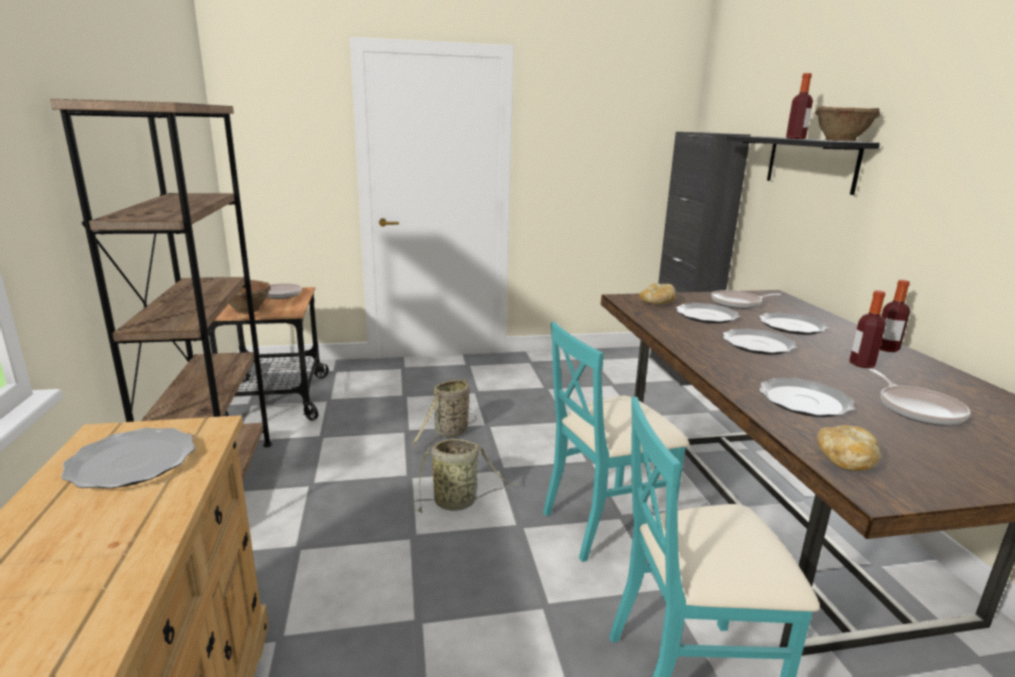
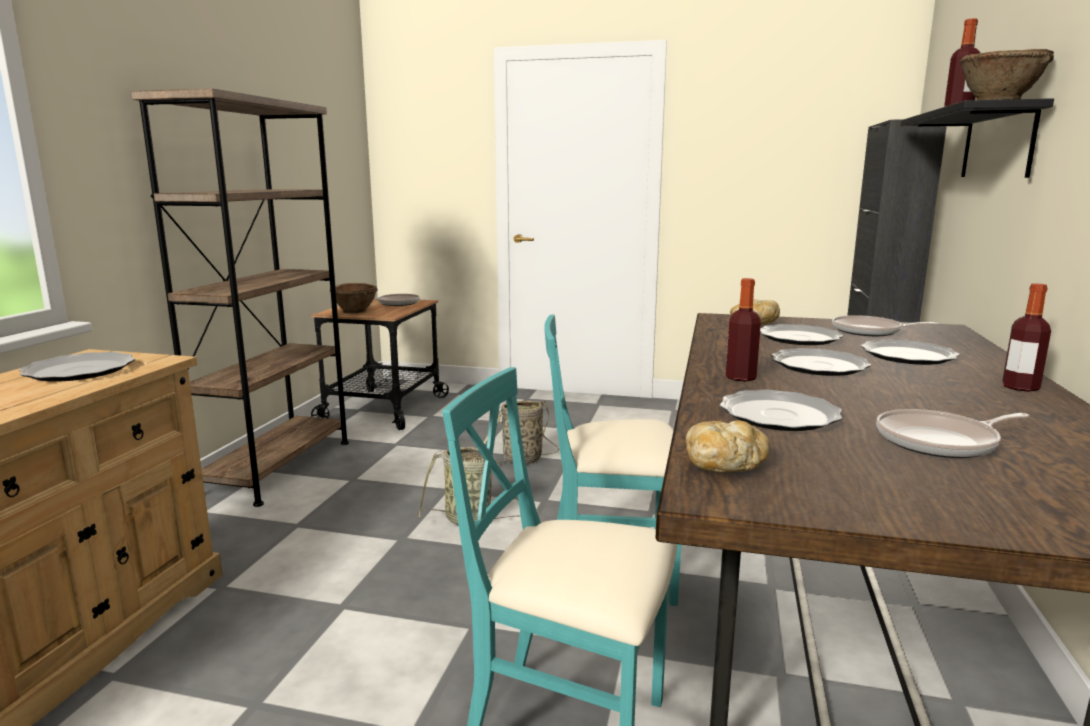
camera: 25 degrees right, 5 degrees down
bottle [849,290,886,368] -> bottle moved to [726,278,761,381]
frying pan [869,369,971,425] -> frying pan turned 60 degrees clockwise [876,409,1029,458]

